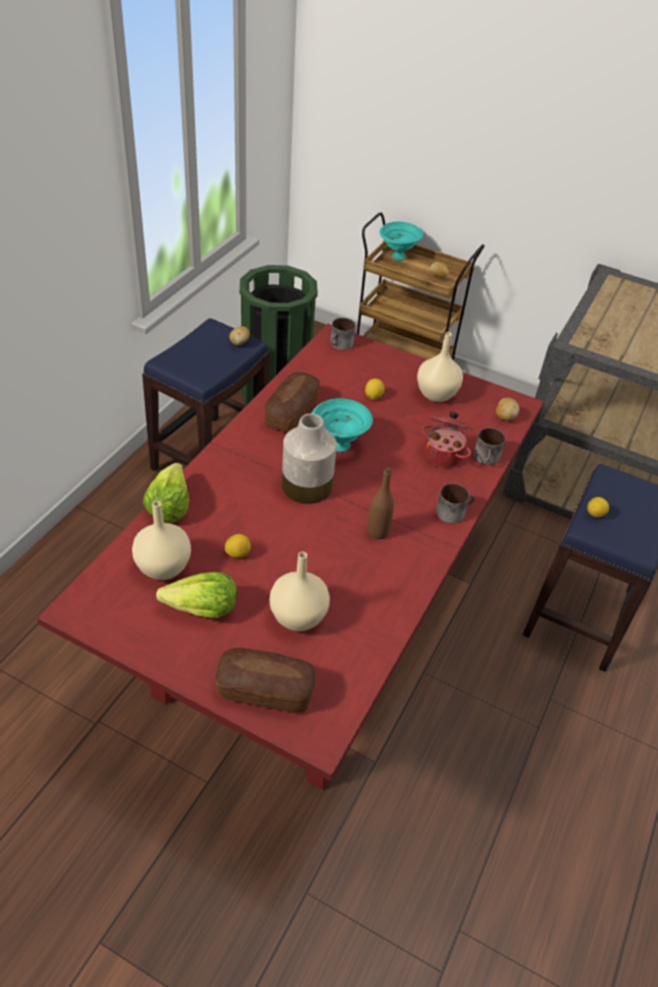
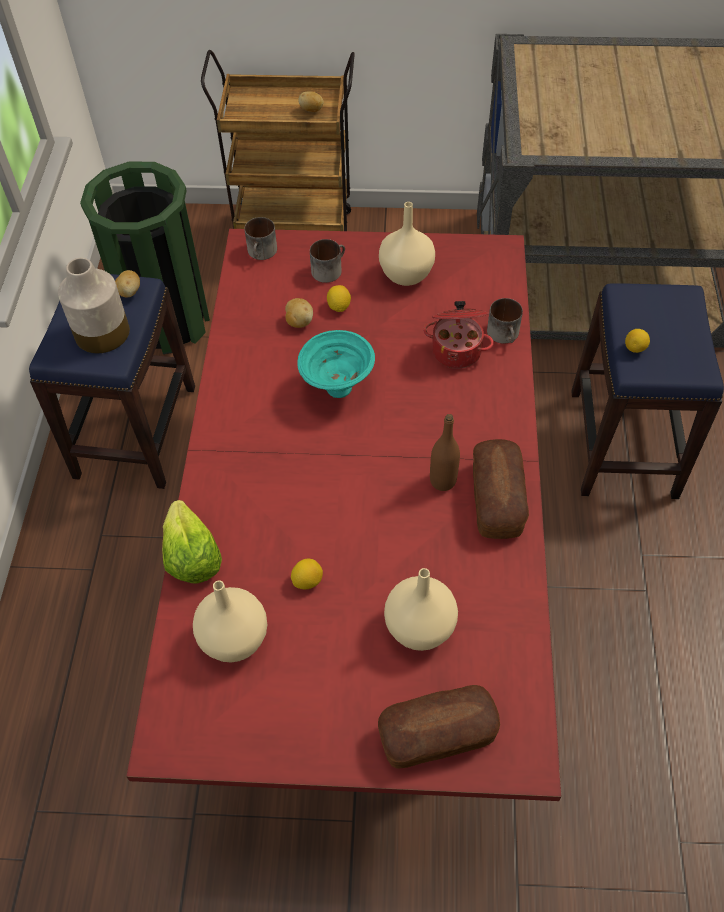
camera: 20 degrees left, 10 degrees up
lettuce [156,572,237,618] -> none
bread [264,372,320,433] -> bread moved to [473,439,529,539]
beige vase [282,414,337,504] -> beige vase moved to [58,258,130,353]
turquoise bowl [380,222,423,260] -> none
mug [436,484,475,524] -> mug moved to [310,239,345,283]
potato [496,398,519,421] -> potato moved to [285,298,313,328]

